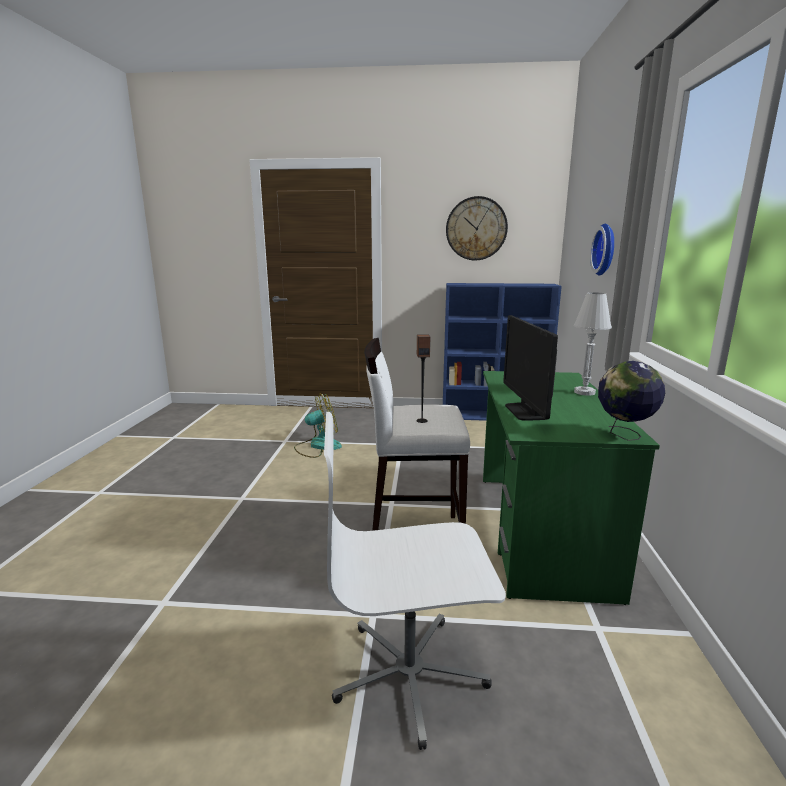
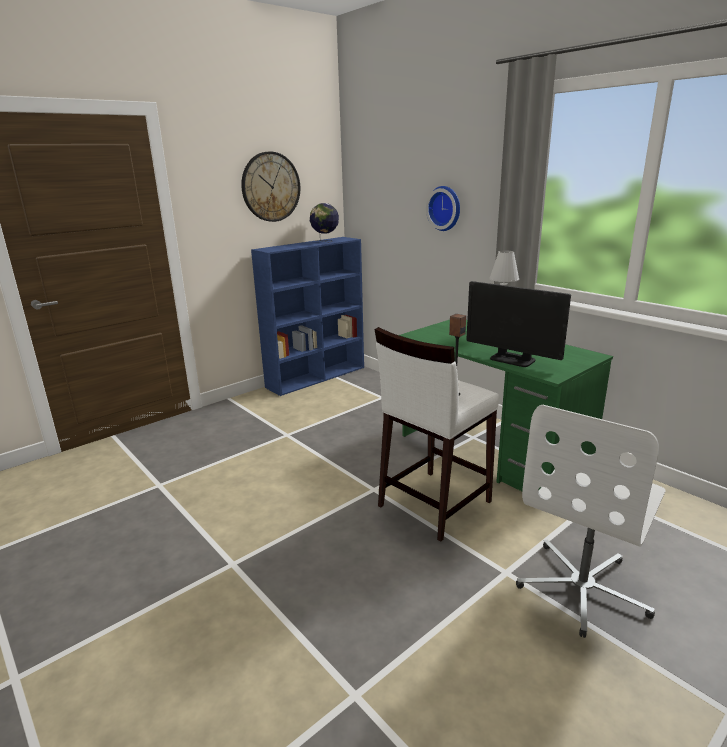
camera: 45 degrees left, 5 degrees up
fan [294,393,342,458] -> none
globe [598,361,665,441] -> globe moved to [310,203,339,242]

